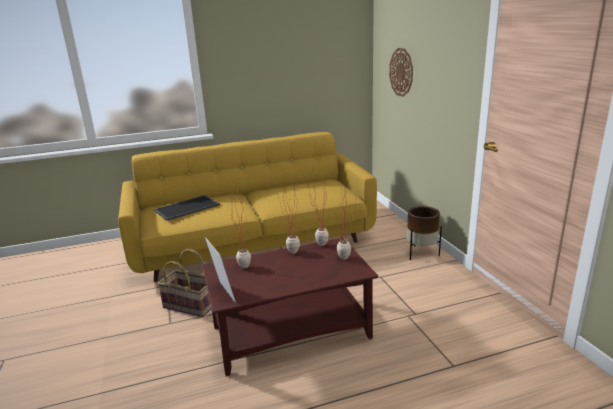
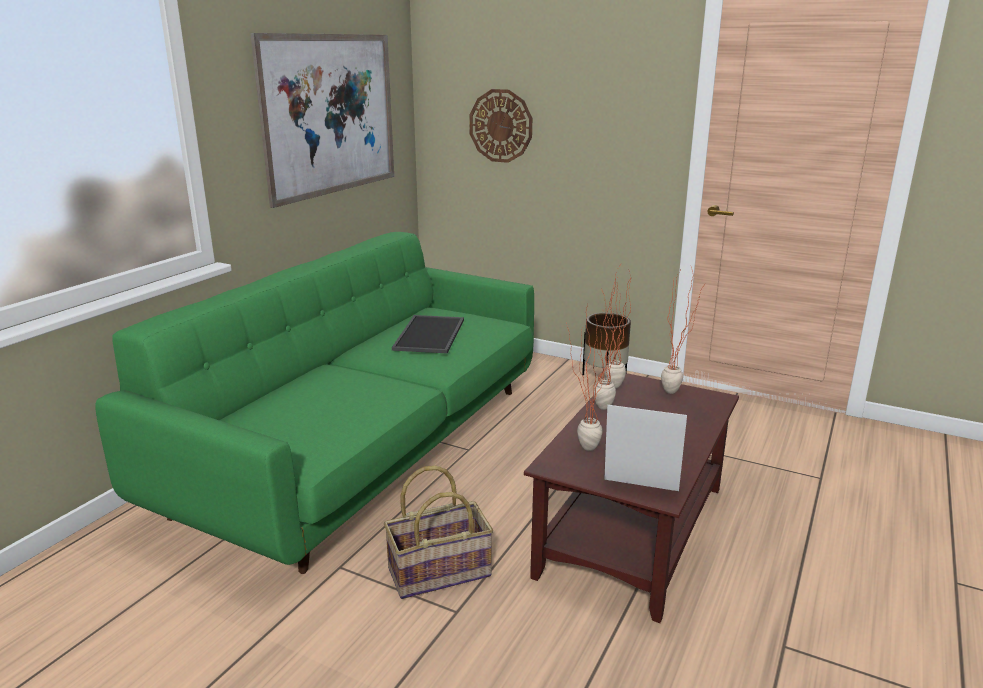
camera: 45 degrees left, 0 degrees up
yellow sofa [118,132,377,282] -> green sofa [95,232,534,574]
tray [154,195,220,221] -> tray moved to [392,315,464,353]
none -> picture [250,33,394,208]

